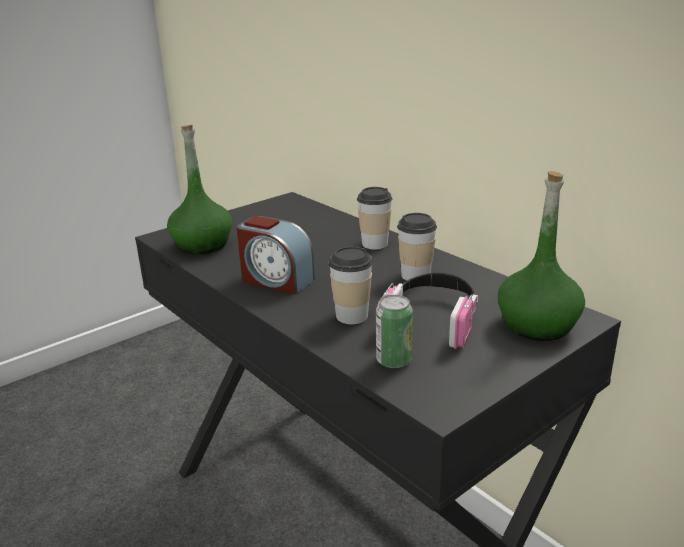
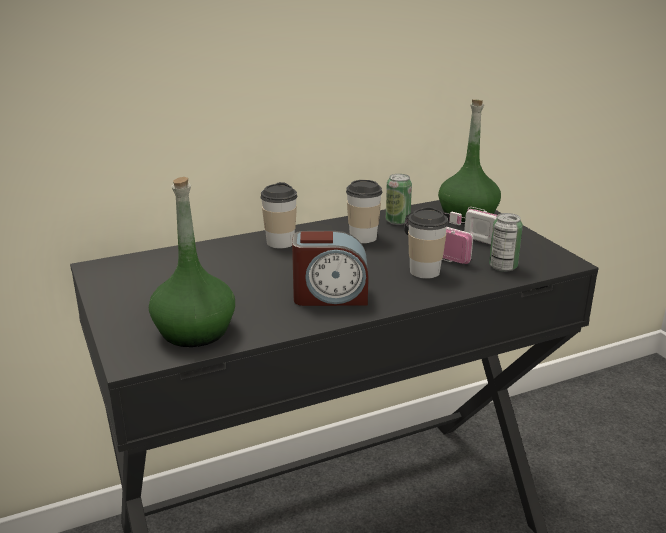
camera: 75 degrees left, 0 degrees up
alarm clock [237,216,315,295] -> alarm clock turned 45 degrees clockwise [292,231,369,306]
none -> can [386,174,412,225]

